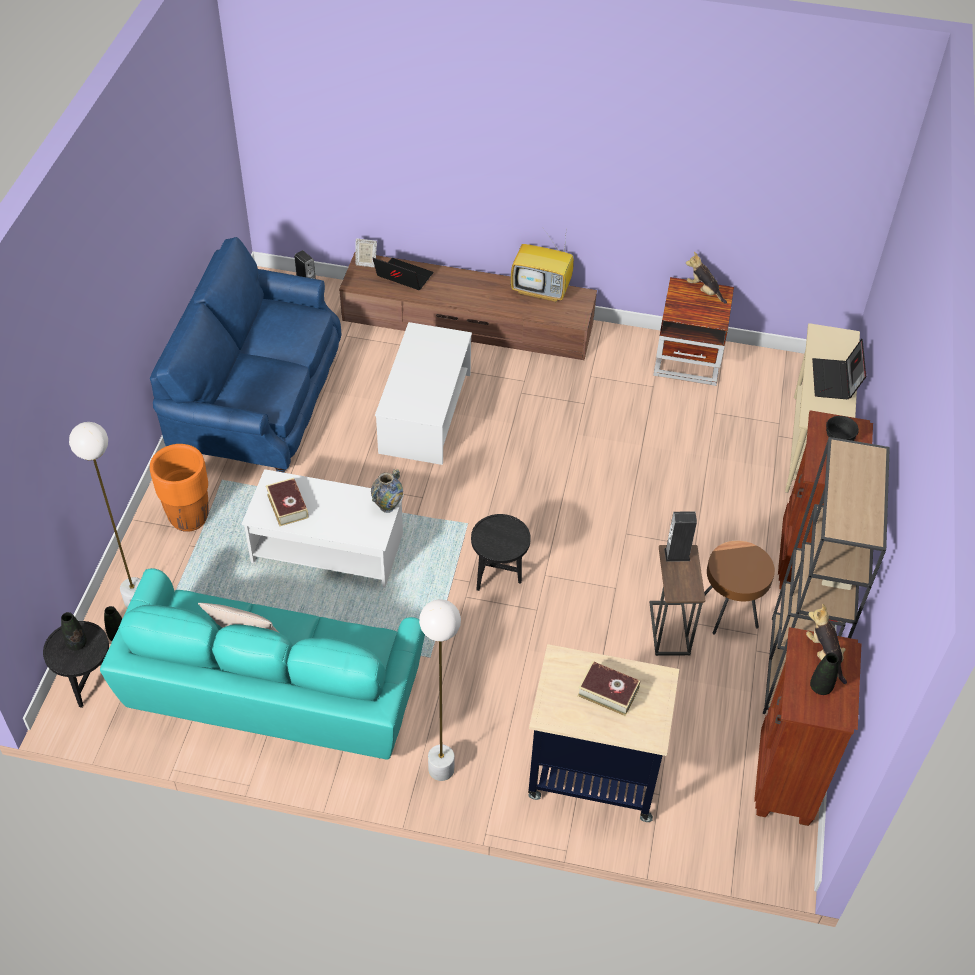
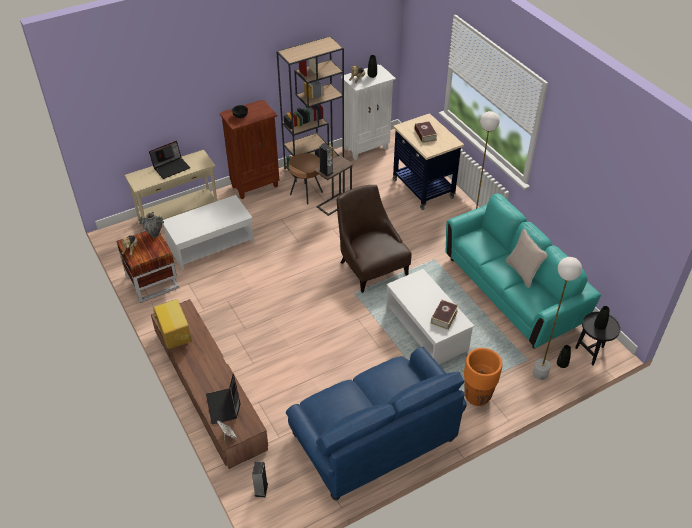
camera: 130 degrees left, 5 degrees down
vase [371,469,403,513] -> vase moved to [139,212,164,237]
white coffee table [375,322,472,465] -> white coffee table moved to [162,195,254,270]
black side table [471,514,531,591] -> brown armchair [337,185,412,293]
brown cabinet [754,627,861,826] -> white cabinet [341,64,396,160]

